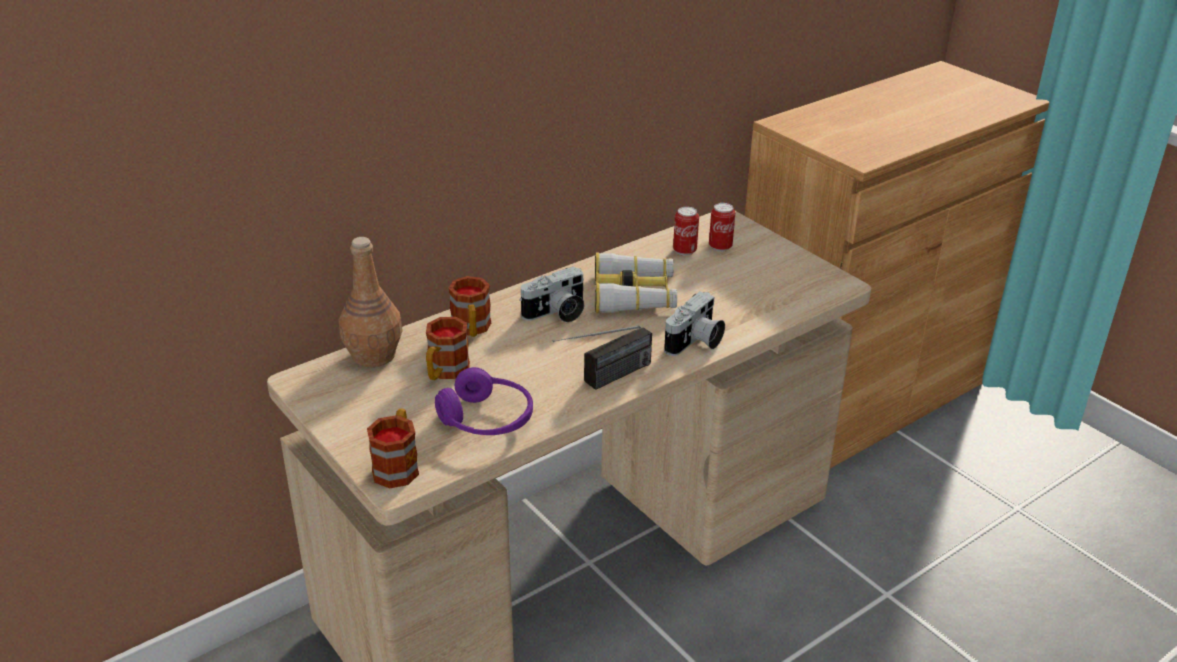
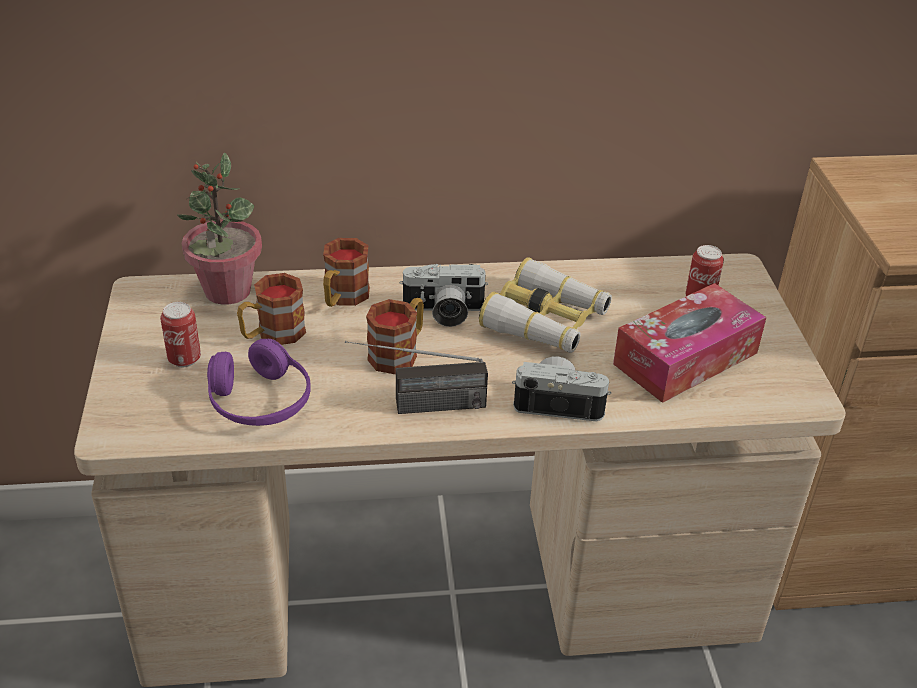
camera: 30 degrees right, 5 degrees up
brown bottle [339,237,403,367] -> potted plant [177,152,262,305]
mug [367,408,419,488] -> mug moved to [366,298,424,374]
camera [664,292,725,356] -> camera turned 150 degrees counterclockwise [512,356,611,421]
can [673,206,699,256] -> can moved to [160,302,201,367]
none -> tissue box [613,283,766,403]

